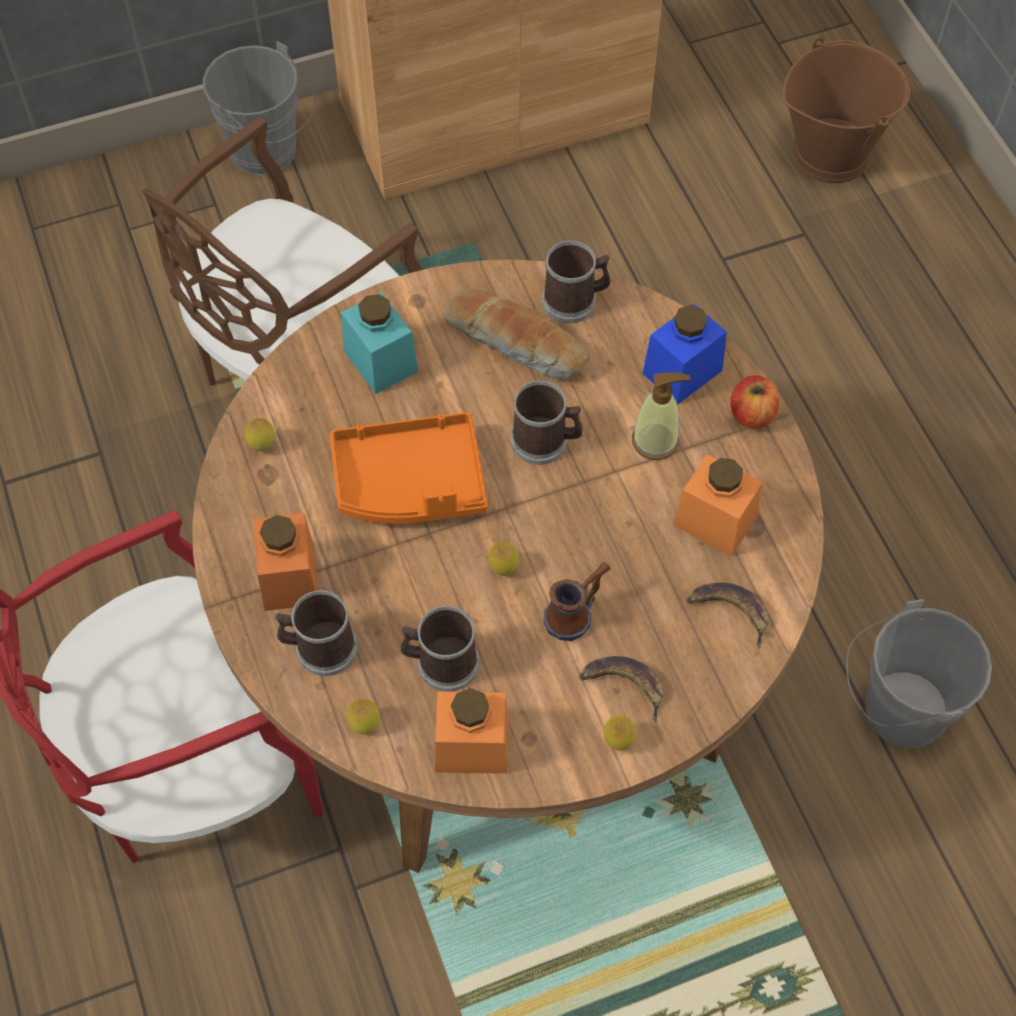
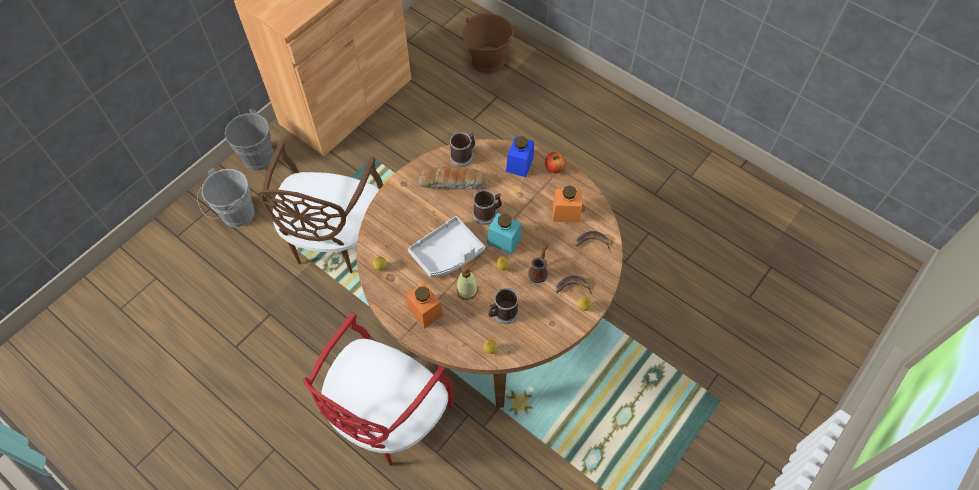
camera: 30 degrees left, 0 degrees up
mug [276,590,357,676] -> none
orange tray [329,412,488,524] -> grey tray [408,216,485,278]
turquoise jar [341,292,418,394] -> turquoise jar moved to [487,213,522,255]
orange jar [435,688,508,774] -> none
soap dispenser [632,373,691,460] -> soap dispenser moved to [457,261,478,300]
grey bucket [846,599,992,748] -> grey bucket moved to [197,168,255,227]

